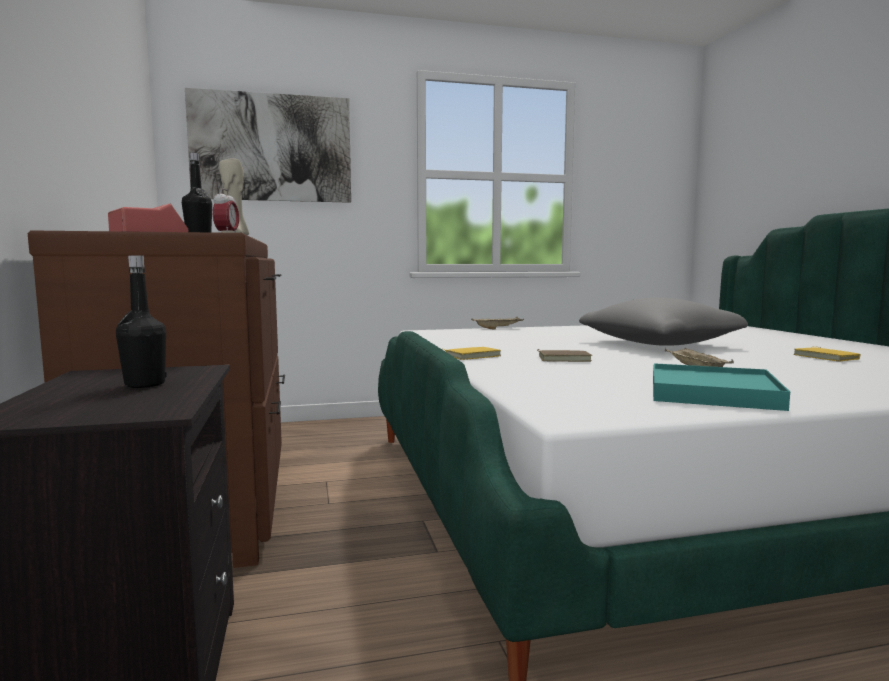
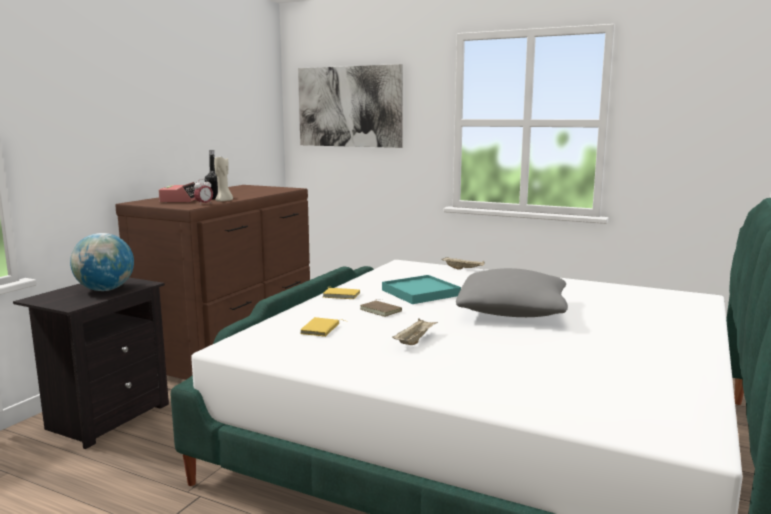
camera: 40 degrees right, 5 degrees up
black bottle [116,255,167,388] -> globe [70,233,134,291]
turquoise tray [653,363,790,411] -> turquoise tray moved to [382,275,461,304]
yellow book [793,346,861,362] -> yellow book moved to [300,317,347,337]

